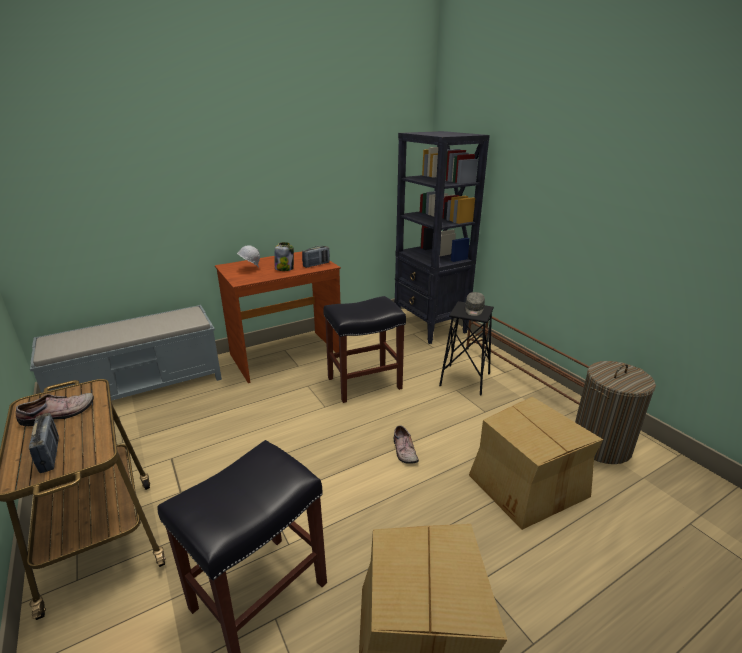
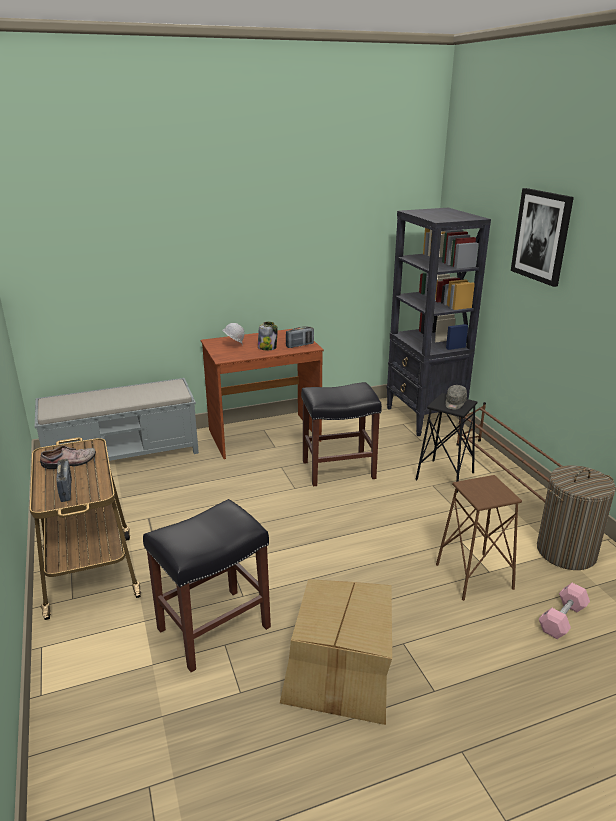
camera: 10 degrees right, 0 degrees up
shoe [394,425,419,464] -> none
cardboard box [469,397,603,530] -> brown stool [436,475,522,601]
none -> picture [511,188,574,287]
none -> pink dumbbell [539,583,590,639]

